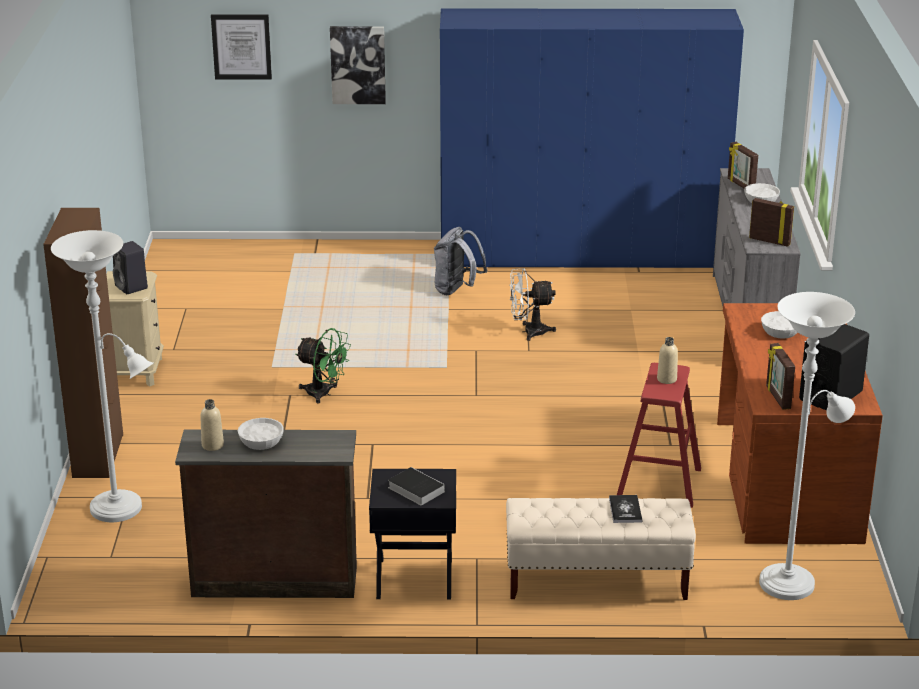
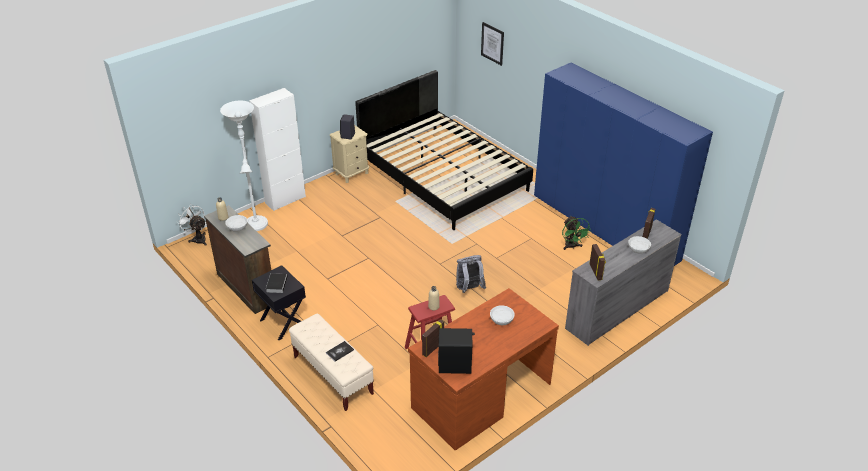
camera: 50 degrees right, 10 degrees up
brown cabinet [43,208,123,478] -> white cabinet [249,88,306,211]
green fan [295,328,351,404] -> green fan moved to [562,216,592,250]
picture [330,26,386,104] -> none
grey backpack [434,227,488,295] -> grey backpack moved to [456,255,486,293]
white fan [509,268,556,341] -> white fan moved to [176,204,207,246]
white floor lamp [759,292,855,600] -> none
none -> black bed [355,70,533,230]

